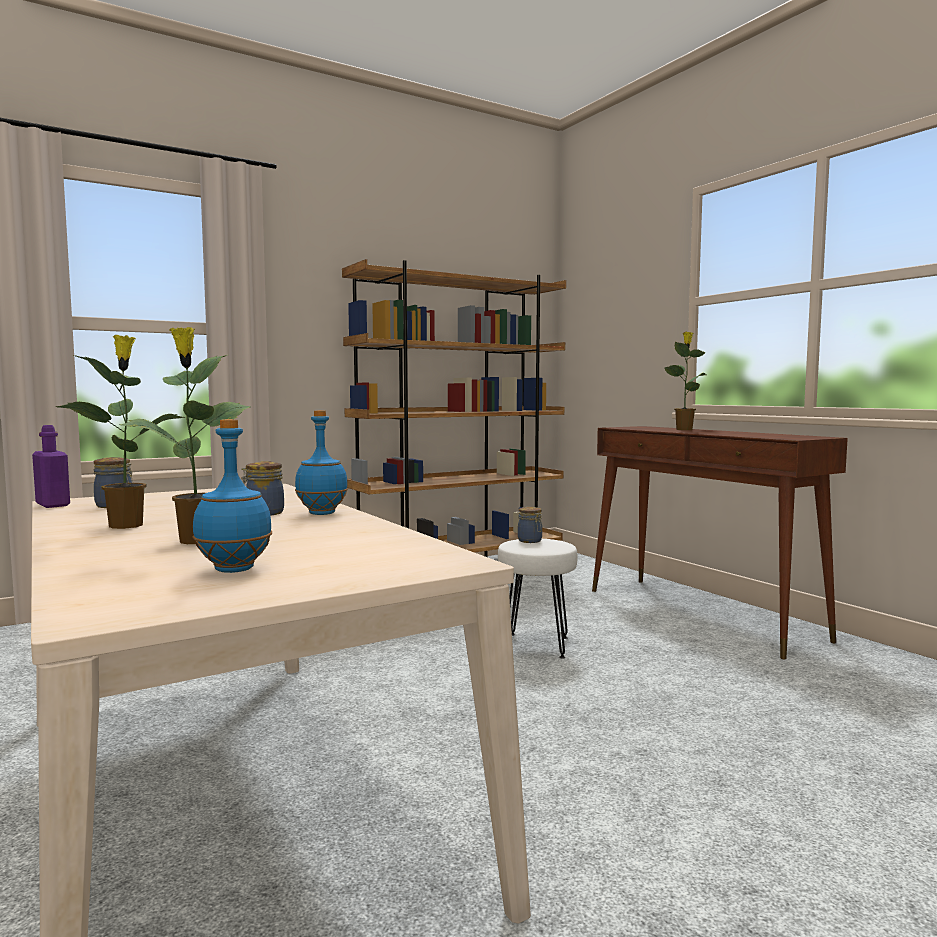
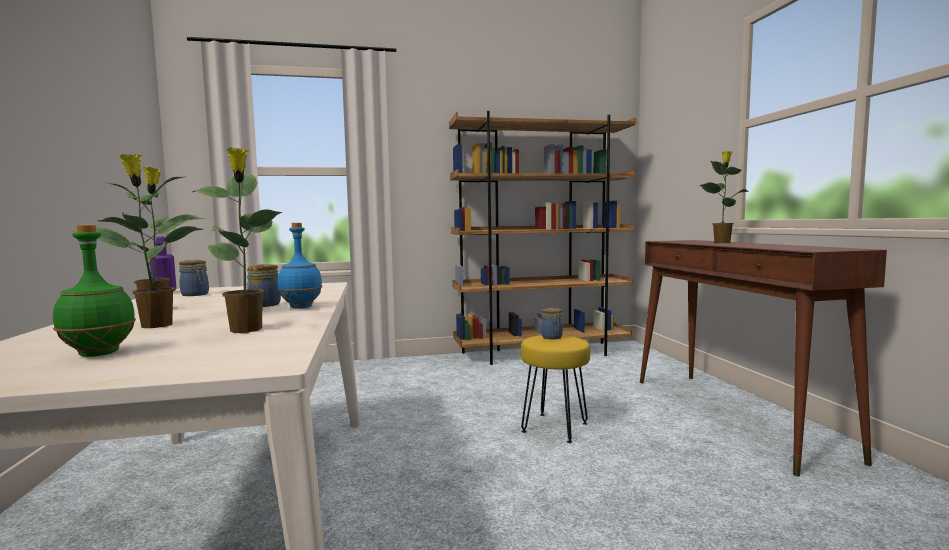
camera: 20 degrees right, 0 degrees up
blue bottle [192,419,272,573] -> green bottle [53,225,136,357]
white stool [498,539,577,659] -> yellow stool [521,335,590,443]
none -> potted plant [193,147,282,333]

